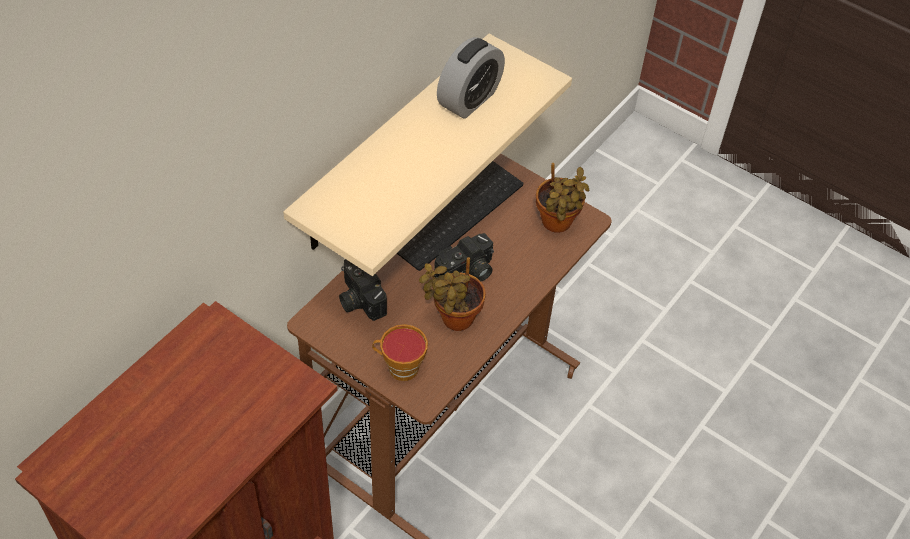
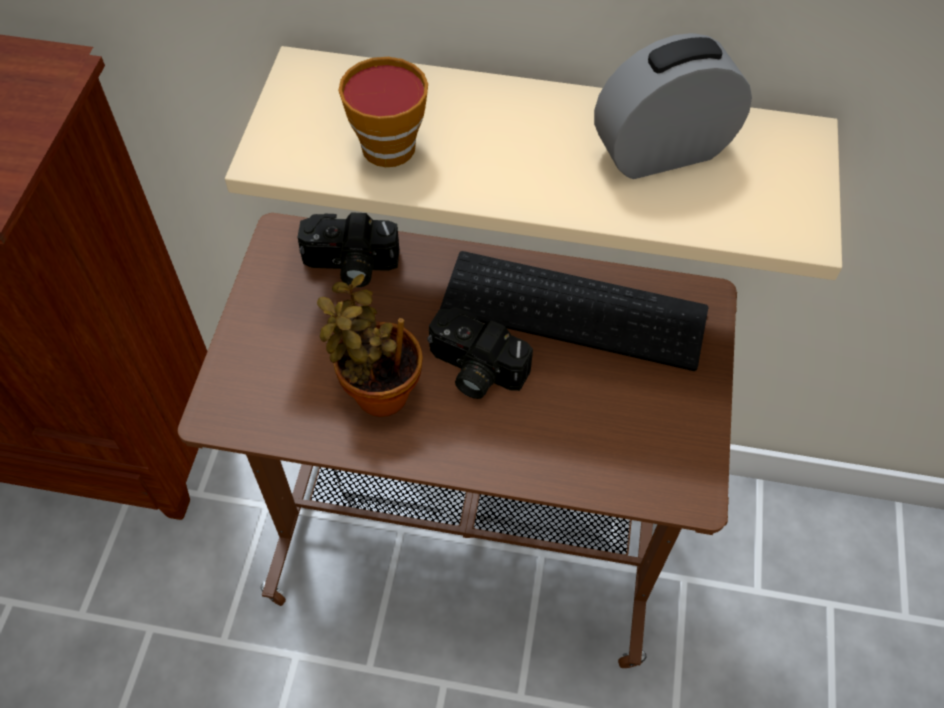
camera: 65 degrees right, 5 degrees up
camera [339,259,387,321] -> camera turned 120 degrees counterclockwise [297,212,399,287]
cup [372,324,428,381] -> cup moved to [339,57,428,167]
alarm clock [437,37,505,118] -> alarm clock turned 150 degrees clockwise [594,33,752,179]
potted plant [536,163,589,233] -> none

